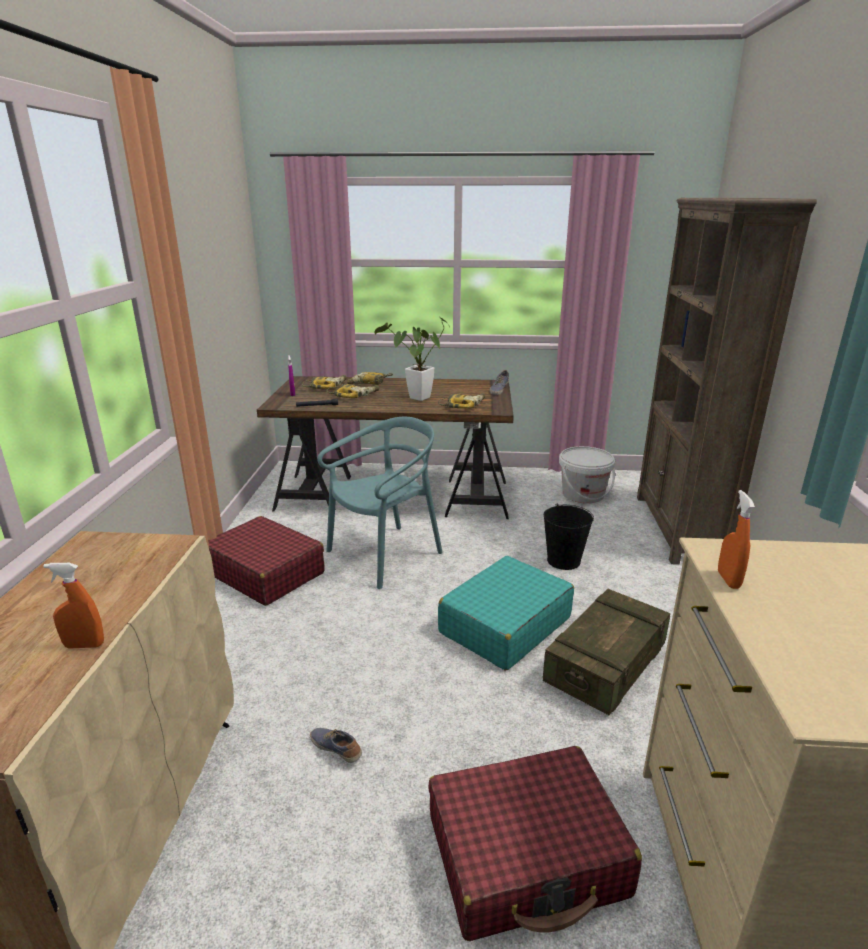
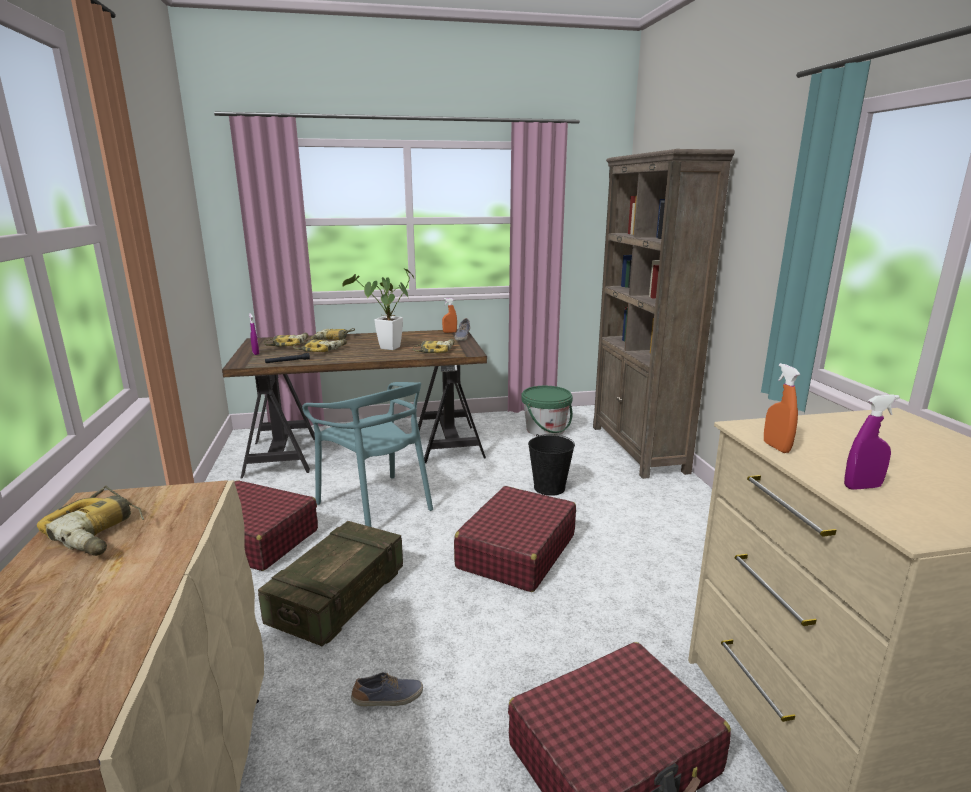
camera: 15 degrees left, 5 degrees down
orange spray bottle [43,563,104,649] -> orange spray bottle moved to [442,298,457,333]
shoe [310,728,362,763] -> shoe turned 135 degrees clockwise [351,672,423,707]
turquoise chair [317,417,443,589] -> turquoise chair turned 105 degrees clockwise [302,382,433,527]
turquoise suitcase [438,556,574,670] -> red suitcase [454,486,576,592]
crate [543,589,670,715] -> crate moved to [258,521,403,647]
white bucket [559,446,615,503] -> green bucket [521,386,573,436]
none -> power drill [37,486,144,556]
none -> purple spray bottle [844,394,900,490]

